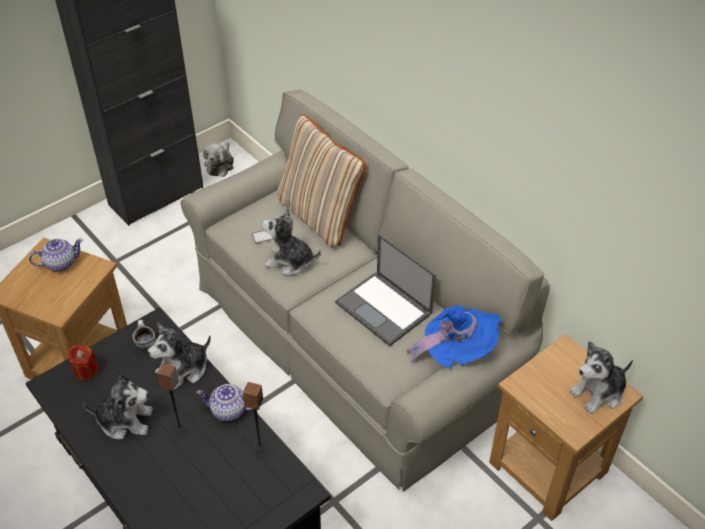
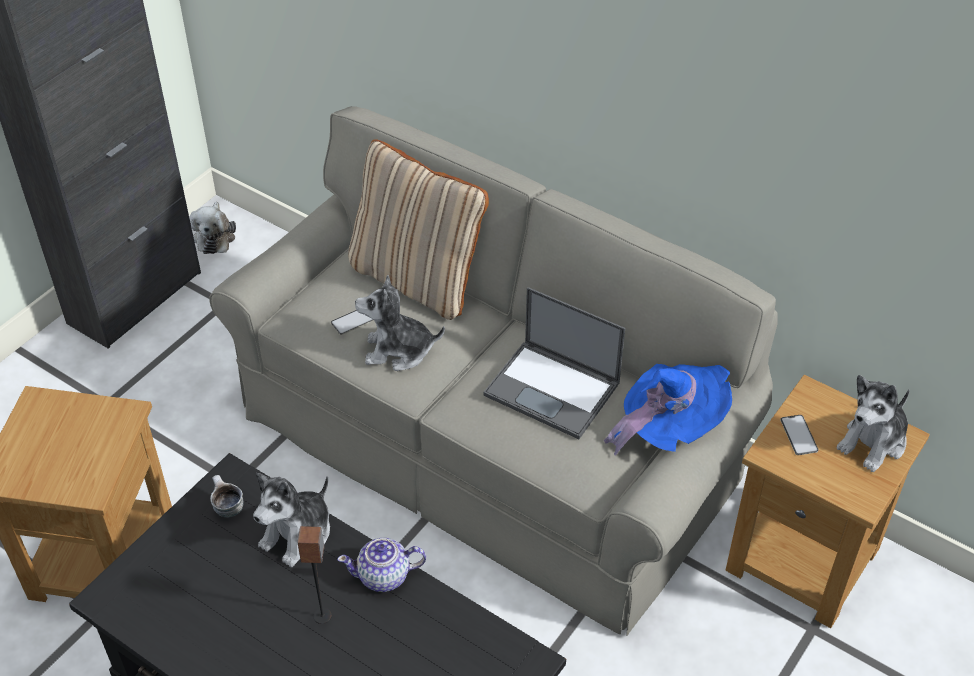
camera: 15 degrees left, 0 degrees up
teapot [29,238,83,272] -> none
red candle [68,345,98,380] -> none
plush toy [83,375,153,440] -> none
speaker [243,382,266,452] -> none
none -> phone [780,415,819,455]

